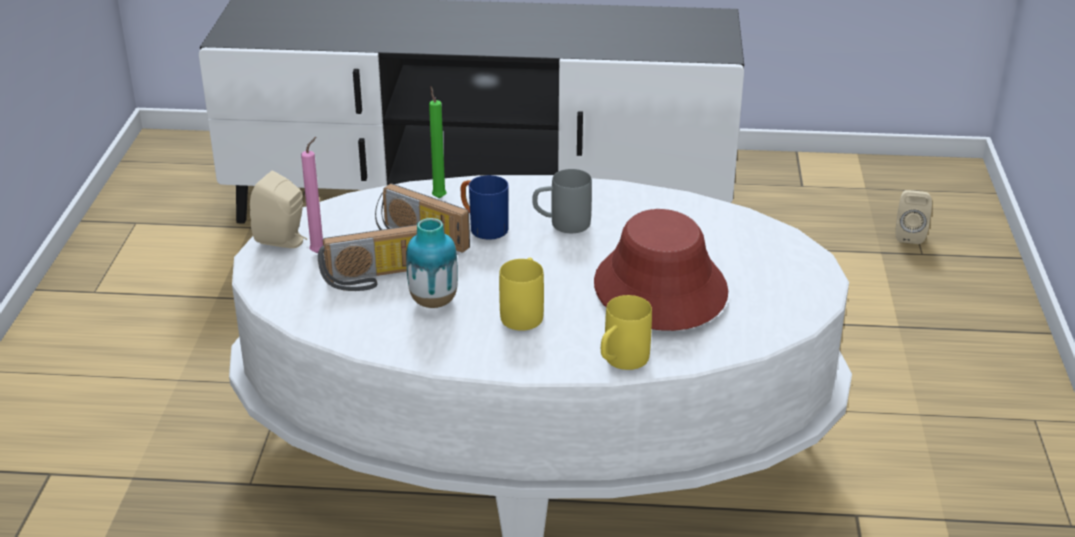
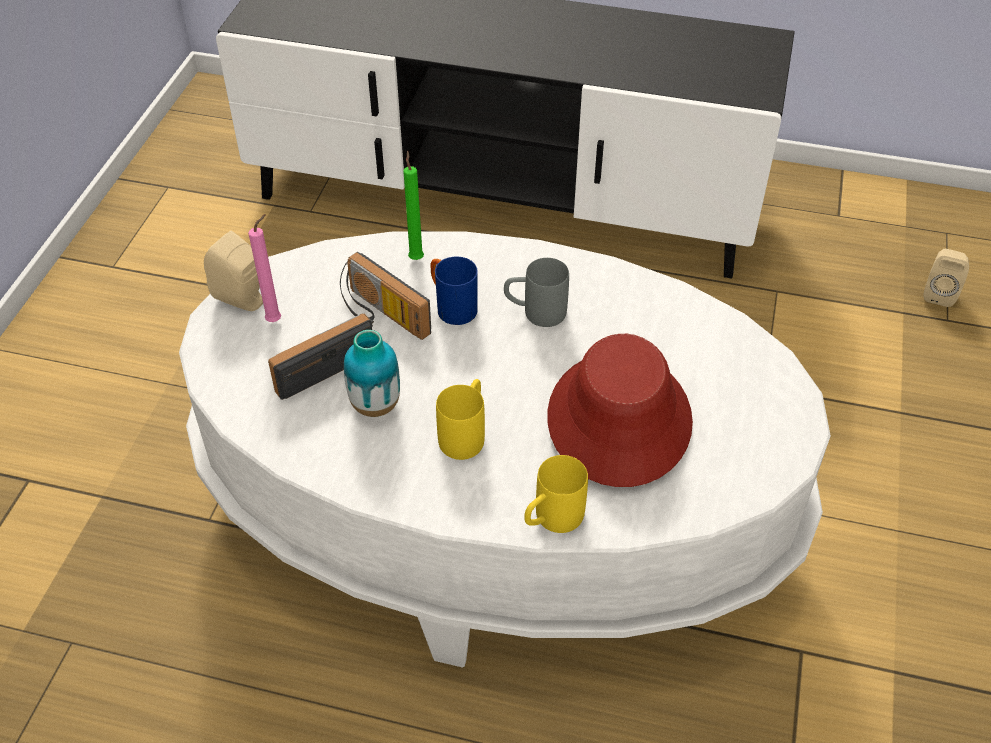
camera: 10 degrees right, 15 degrees up
radio [318,225,417,291] -> radio turned 150 degrees clockwise [268,313,374,400]

